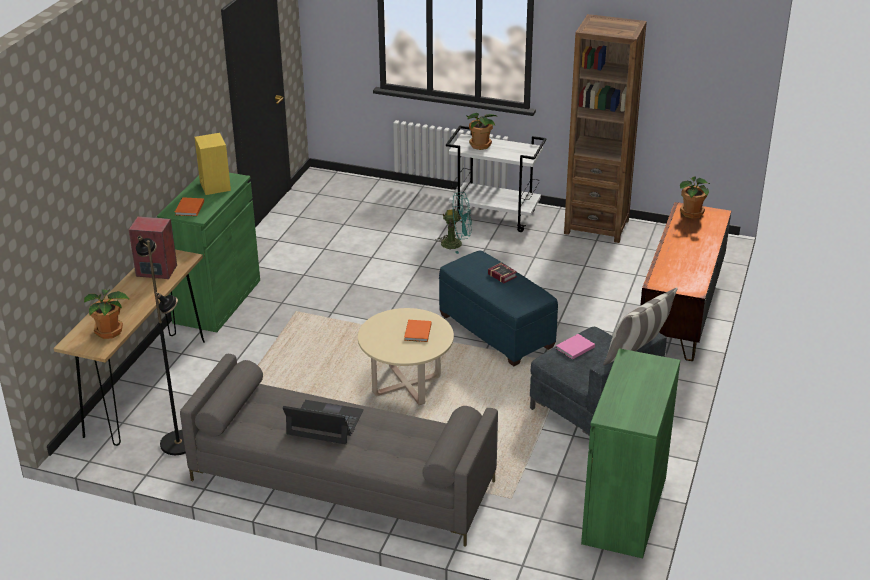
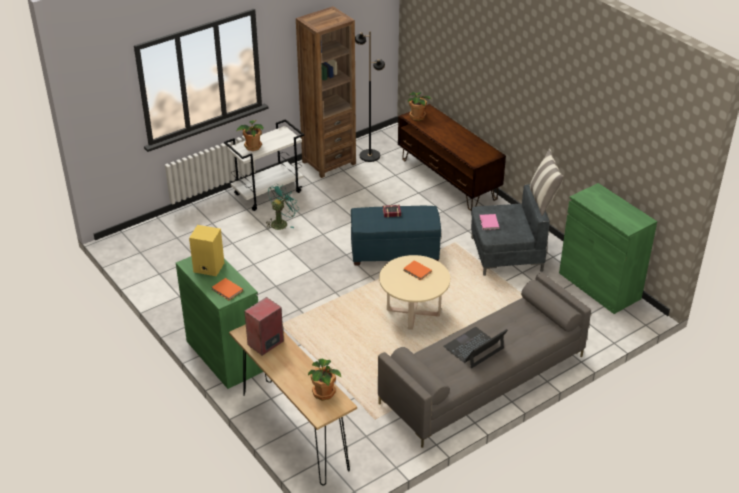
camera: 55 degrees left, 5 degrees up
black floor lamp [136,236,186,455] -> black floor lamp moved to [355,31,385,162]

